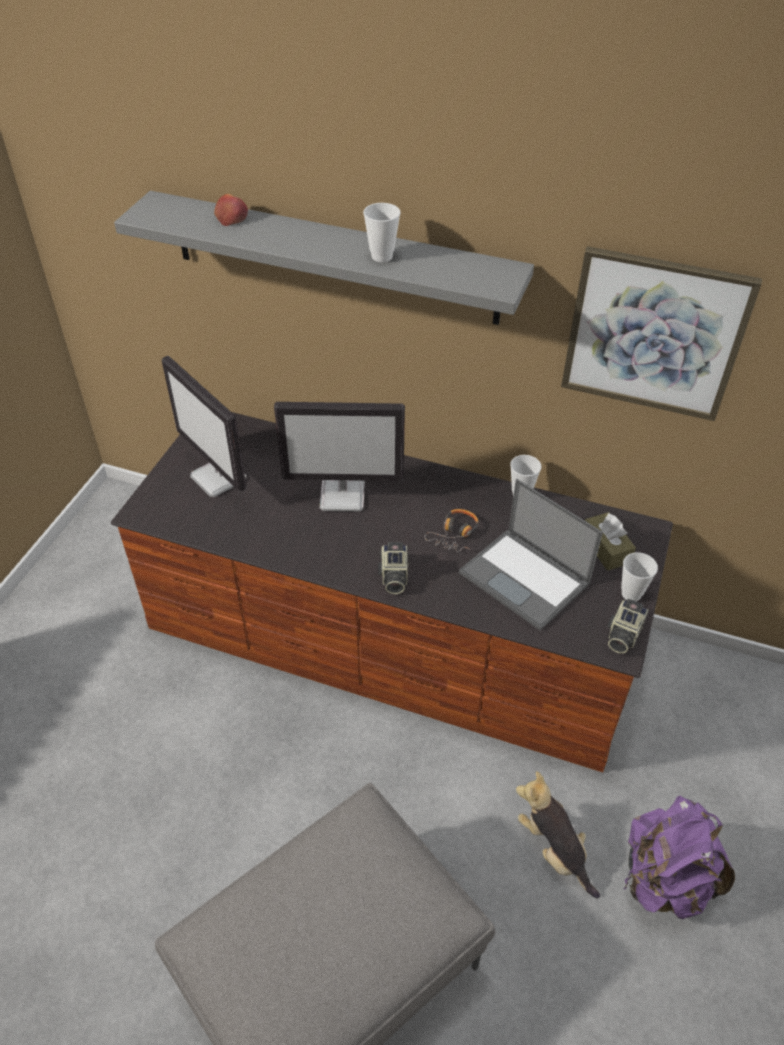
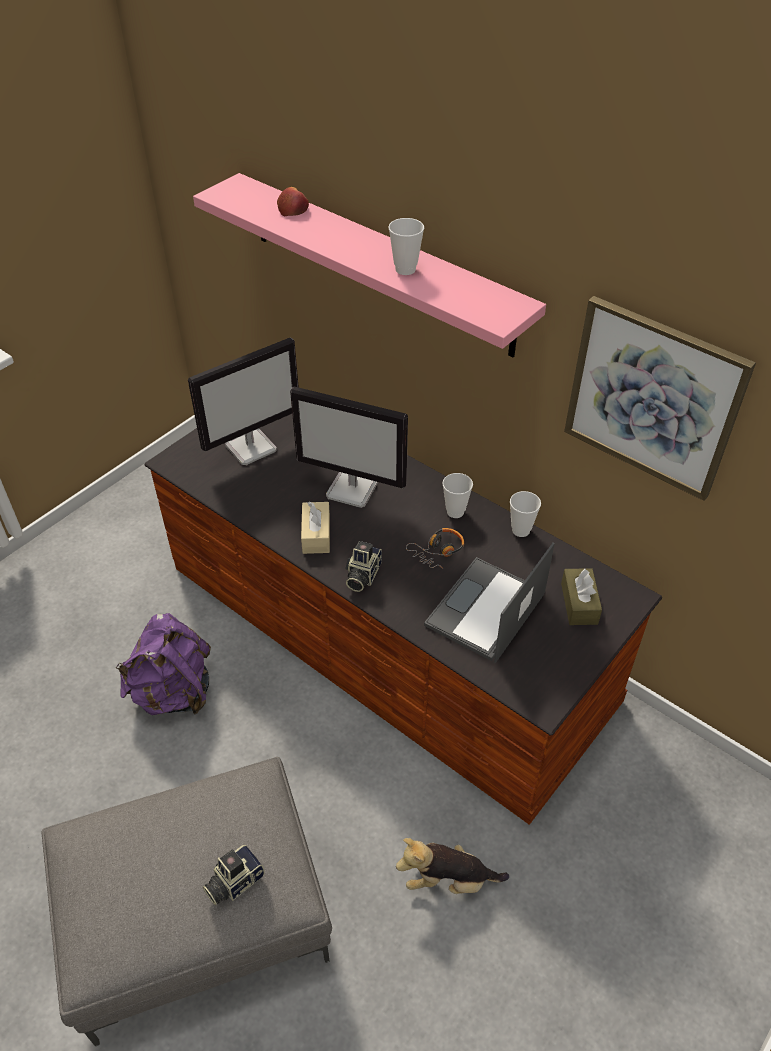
camera: 20 degrees right, 0 degrees up
grey shelf [114,191,534,325] -> pink shelf [193,173,546,357]
monitor [161,356,247,497] -> monitor turned 105 degrees counterclockwise [188,338,299,465]
laptop [459,479,603,631] -> laptop turned 60 degrees clockwise [424,542,555,663]
plush toy [516,771,600,899] -> plush toy turned 75 degrees counterclockwise [396,838,509,894]
camera [607,599,649,654] -> camera moved to [203,845,265,905]
cup [621,552,658,601] -> cup moved to [442,473,473,518]
purple backpack [624,796,735,919] -> purple backpack moved to [116,613,211,715]
none -> beige tissue box [301,501,330,554]

